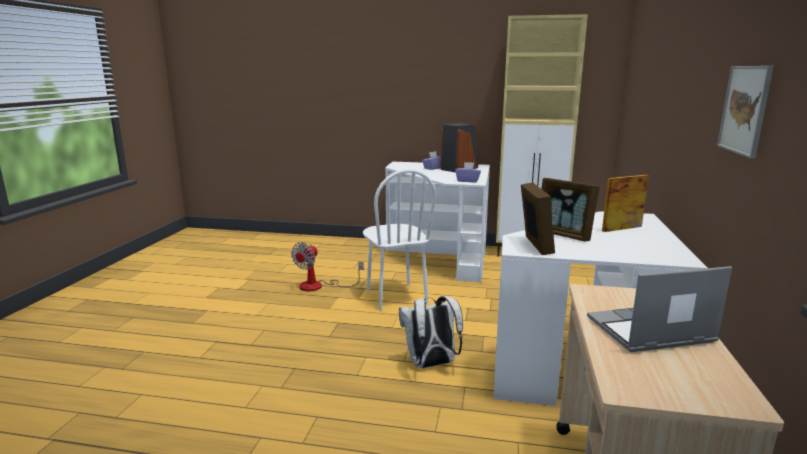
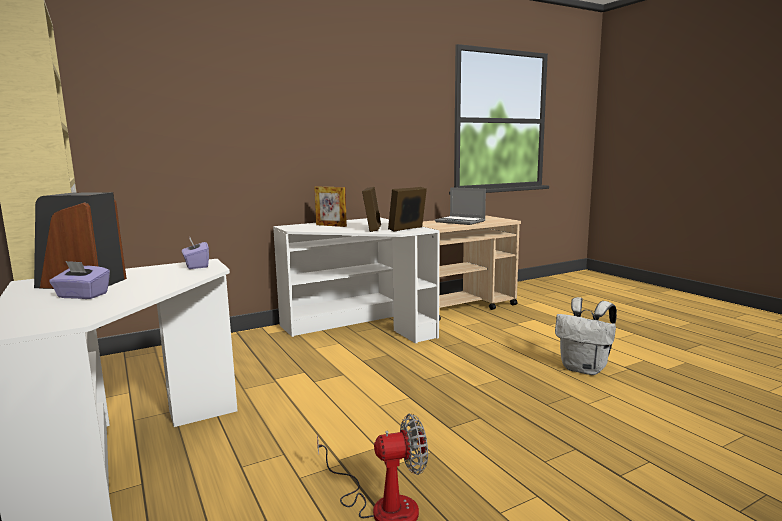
camera: 130 degrees left, 5 degrees down
white chair [363,169,436,311] -> none
white backpack [399,296,463,368] -> white backpack moved to [555,297,617,375]
picture [717,66,774,159] -> none

